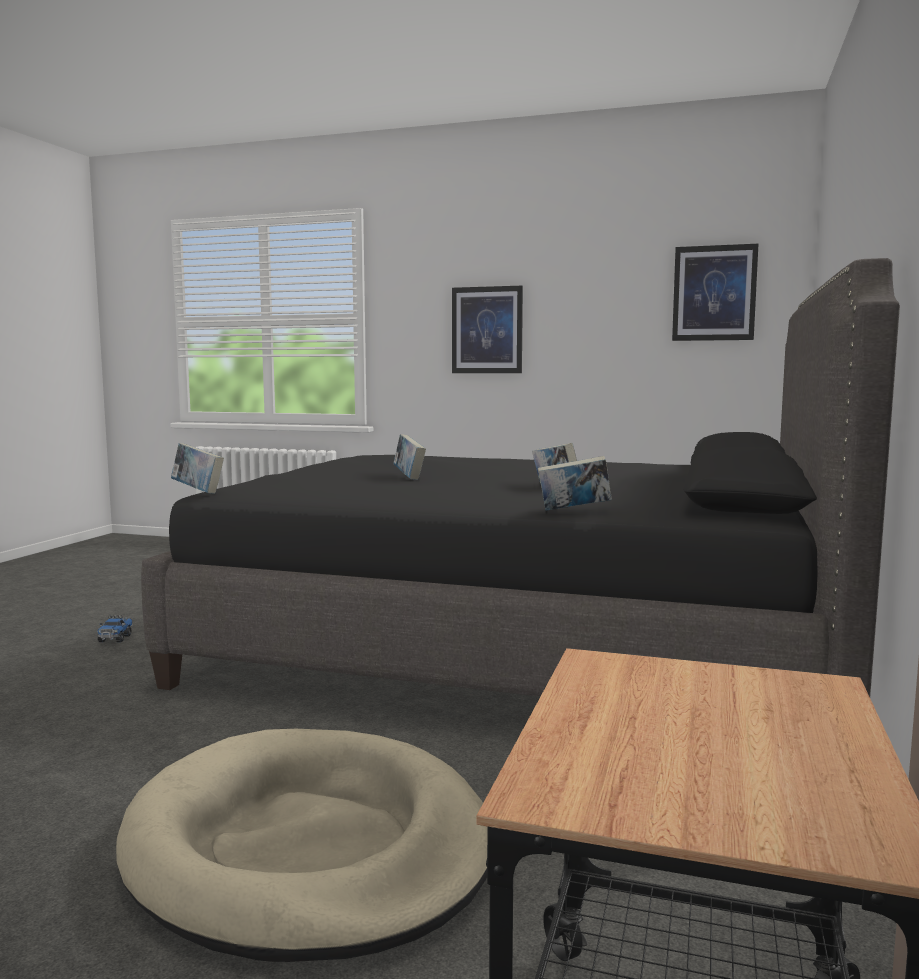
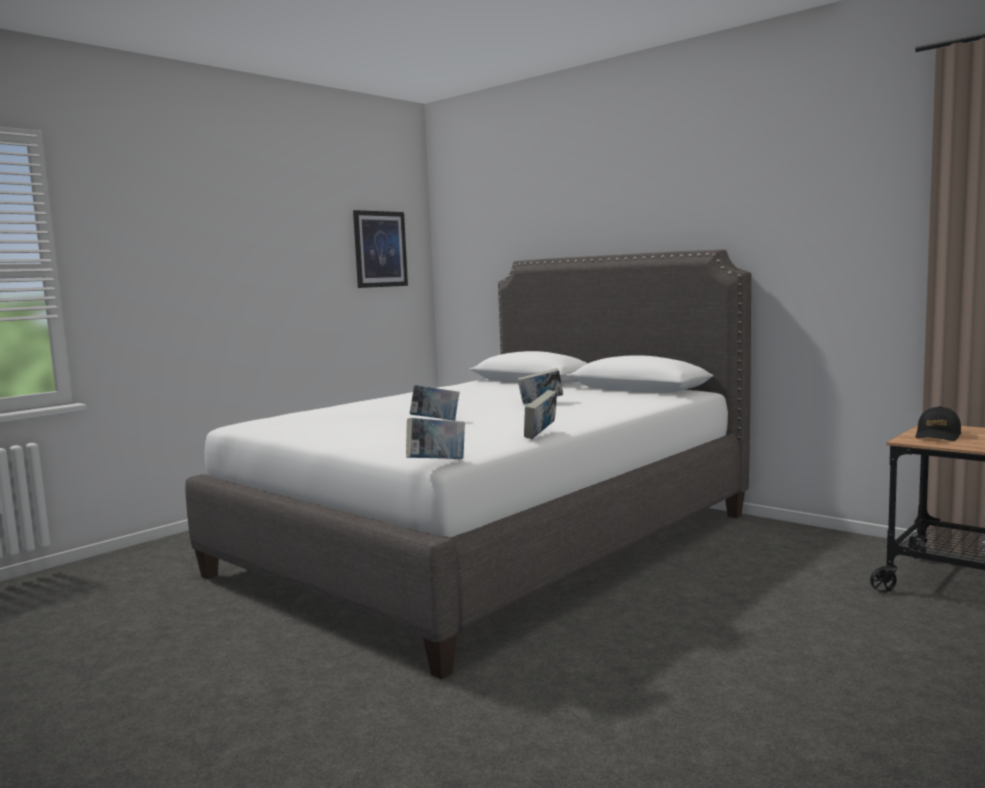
camera: 65 degrees left, 0 degrees up
toy truck [97,615,133,642] -> none
beige dog bed [116,729,487,962] -> none
black bed [141,258,900,697] -> white bed [185,250,751,679]
picture [452,286,523,373] -> none
book [538,456,612,510] -> book moved to [524,390,557,439]
none -> black cap [915,406,961,441]

